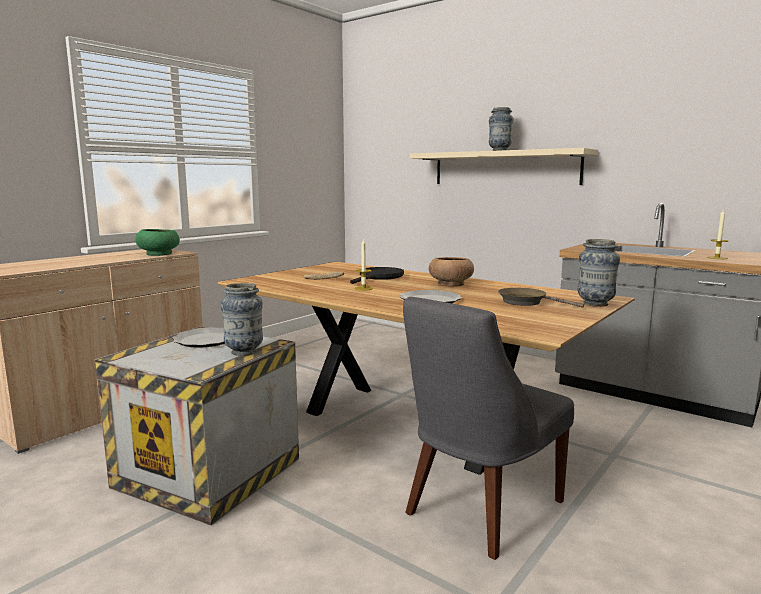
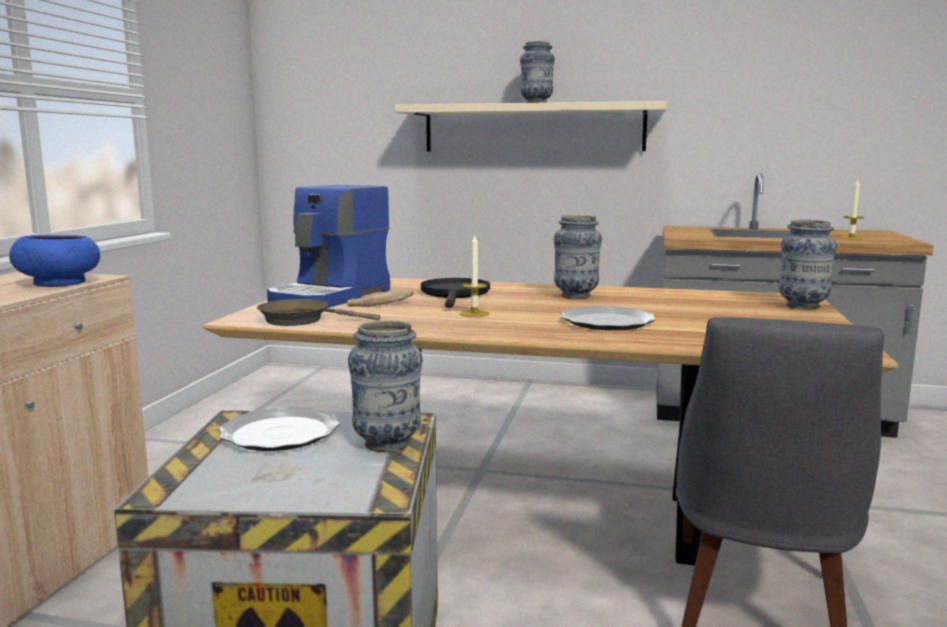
camera: 25 degrees left, 0 degrees up
green bowl [135,229,180,256] -> blue bowl [9,235,100,287]
brown bowl [429,257,474,287] -> vase [554,215,602,299]
brown frying pan [498,288,584,308] -> brown frying pan moved to [257,299,380,326]
none -> coffee machine [267,185,390,309]

